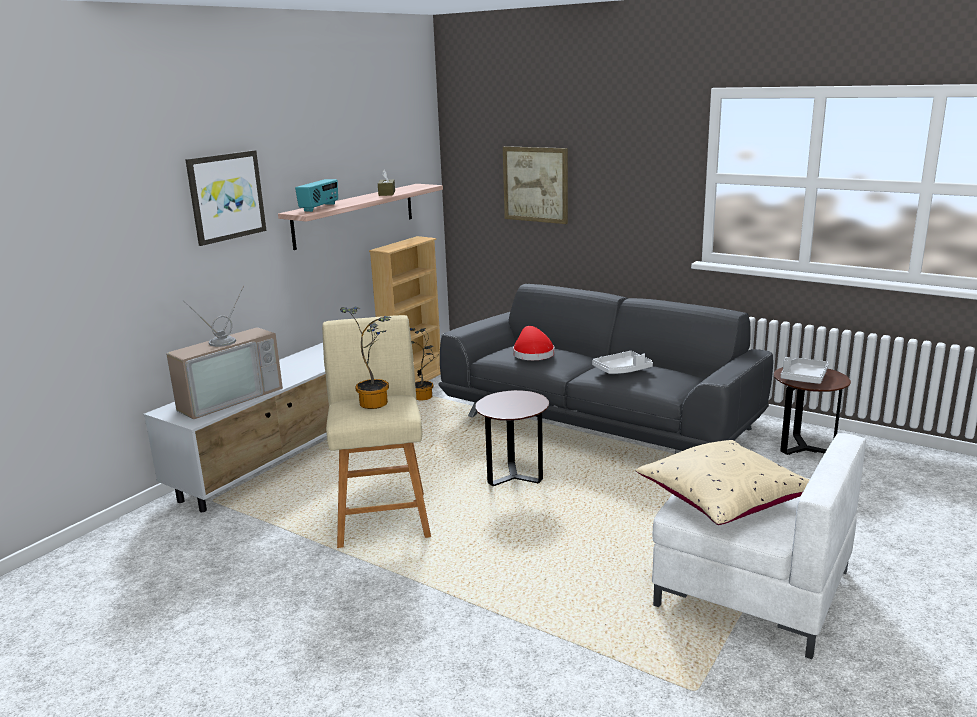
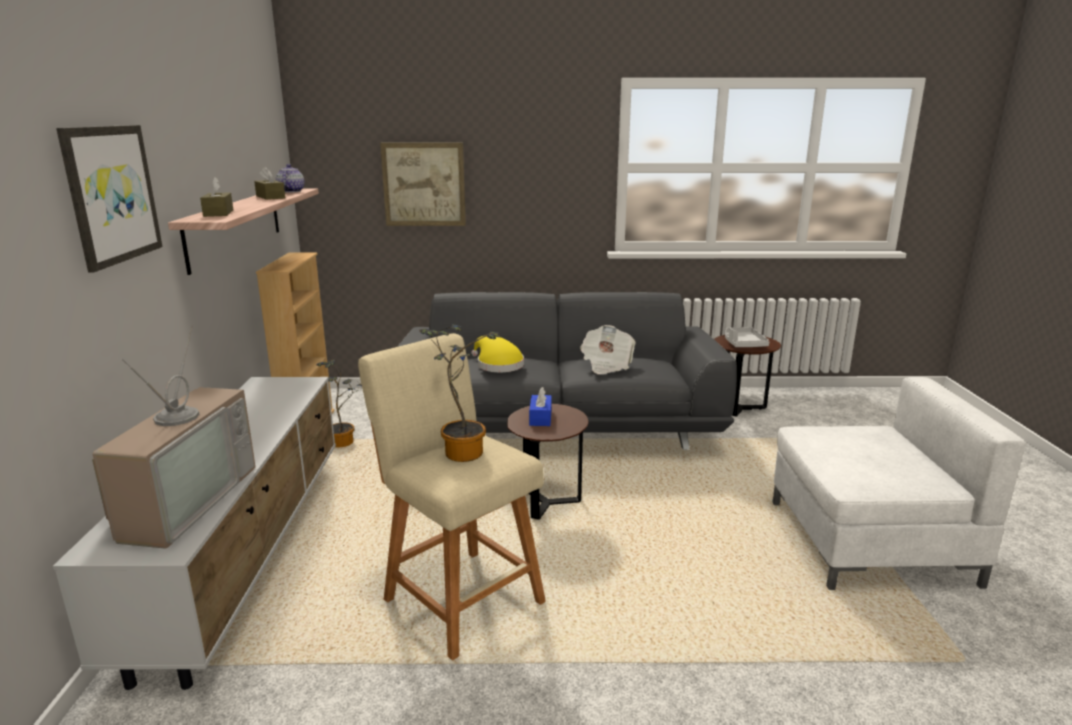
camera: 35 degrees left, 0 degrees up
radio [295,179,338,212] -> brown tissue box [200,177,233,217]
red hat [513,326,555,360] -> yellow hat [471,336,524,372]
white tray [592,351,653,374] -> newspaper [580,325,636,374]
beige pillow [635,440,809,525] -> none
none -> teapot [275,164,304,193]
none -> blue tissue box [529,387,552,426]

